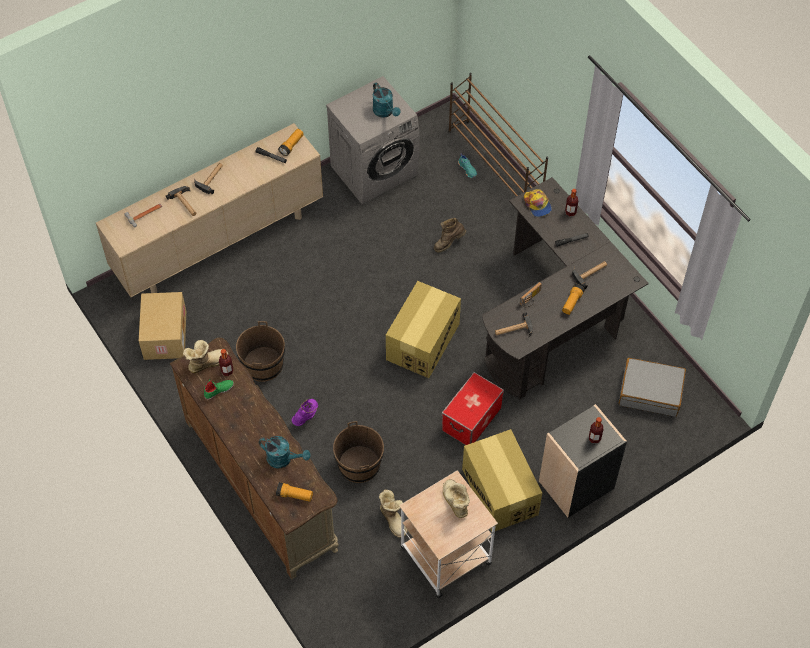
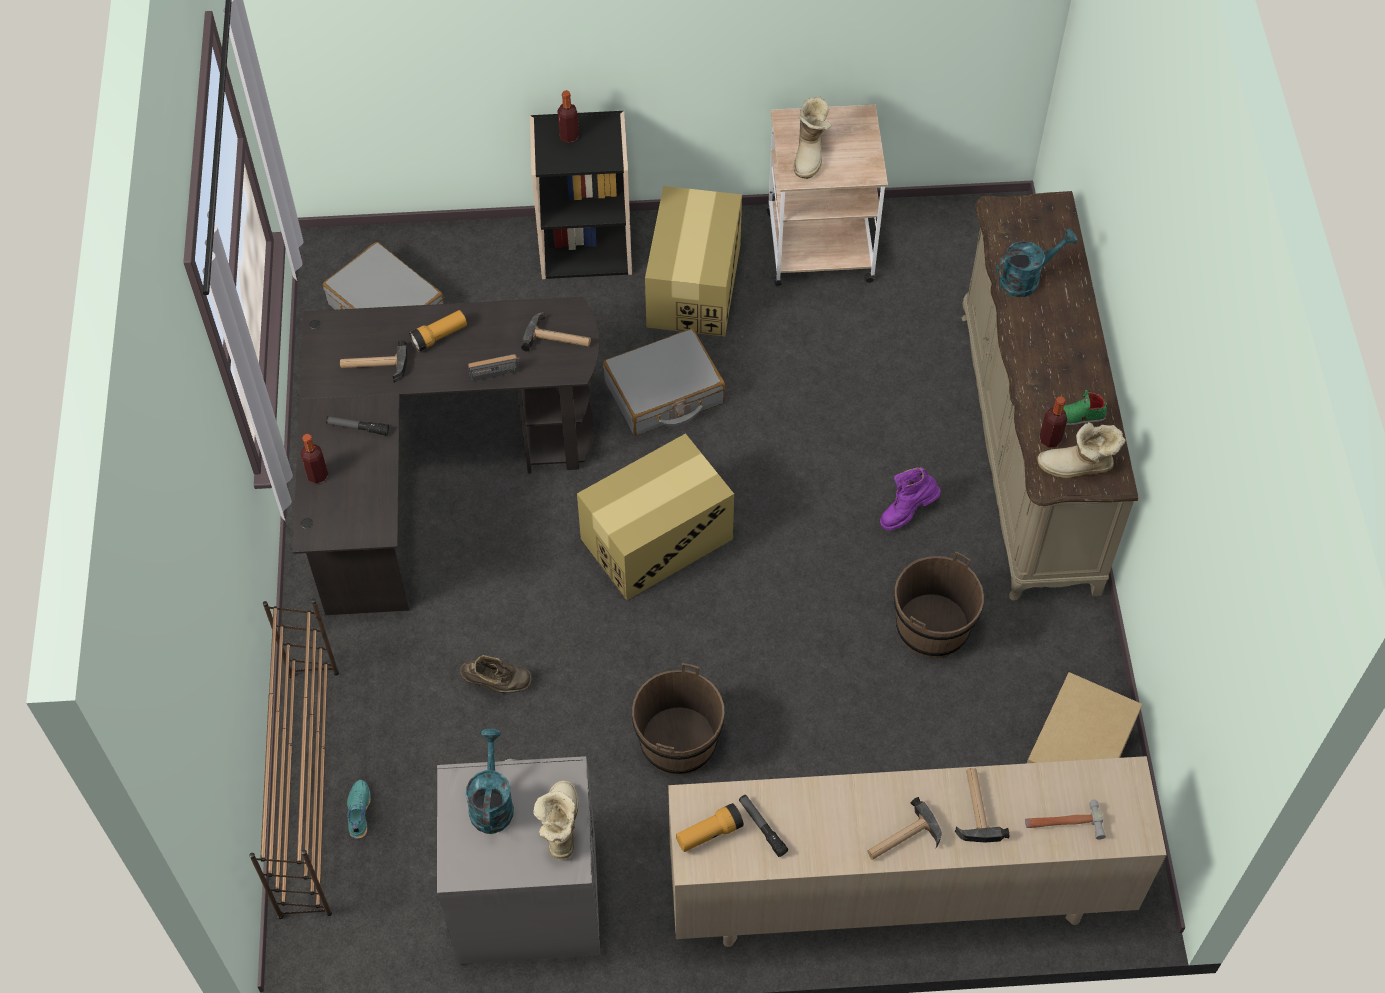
camera: 150 degrees left, 0 degrees up
turquoise watering can [259,436,311,468] -> turquoise watering can turned 105 degrees clockwise [996,229,1078,297]
flashlight [276,482,313,502] -> none
brown bucket [333,421,384,483] -> brown bucket moved to [632,663,724,775]
boot [379,490,407,538] -> boot moved to [533,780,578,859]
storage box [442,372,504,445] -> grey suitcase [603,328,725,436]
cap [524,189,552,217] -> none

